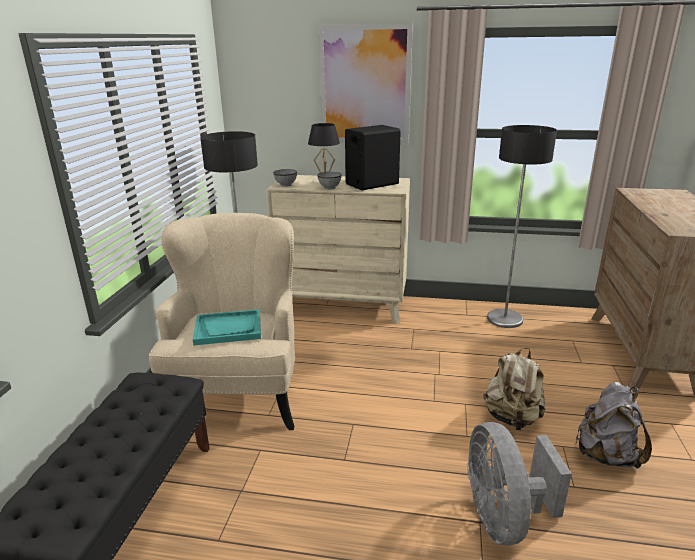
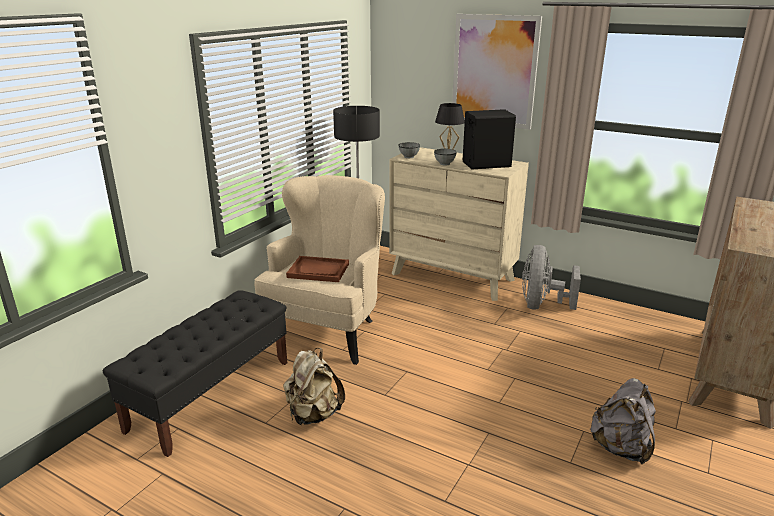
camera: 20 degrees right, 0 degrees up
turquoise tray [193,309,261,345] -> brown tray [286,256,349,282]
grey fan [467,422,572,545] -> grey fan moved to [522,245,581,310]
beige backpack [484,348,546,430] -> beige backpack moved to [283,348,345,426]
floor lamp [487,125,557,328] -> none

